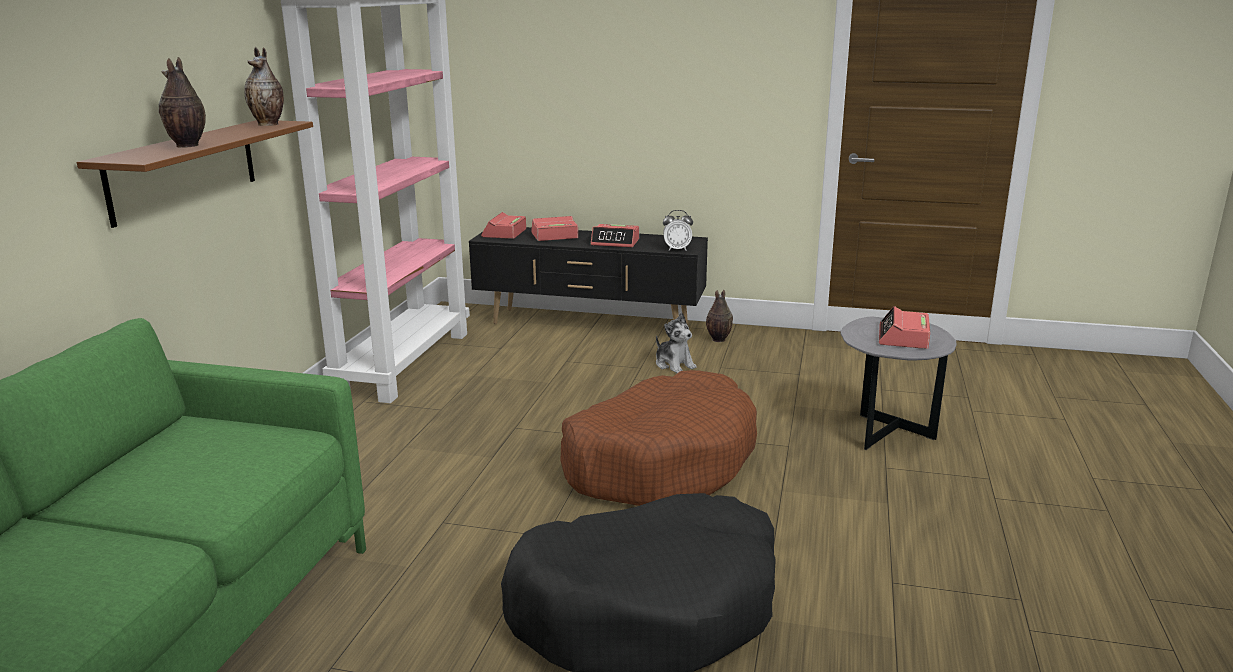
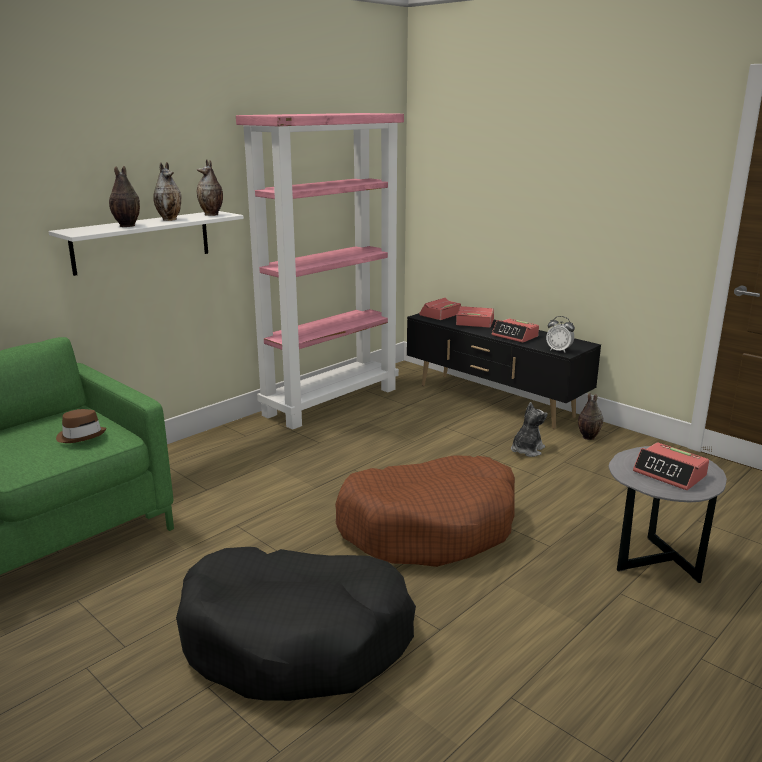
camera: 30 degrees right, 0 degrees up
brown shelf [77,120,313,228] -> white shelf [49,211,244,276]
plush toy [656,312,697,373] -> plush toy turned 135 degrees counterclockwise [511,402,547,457]
alarm clock [879,306,930,349] -> alarm clock turned 90 degrees counterclockwise [633,442,709,490]
none -> brown hat [56,409,106,443]
none -> vase [153,162,182,221]

